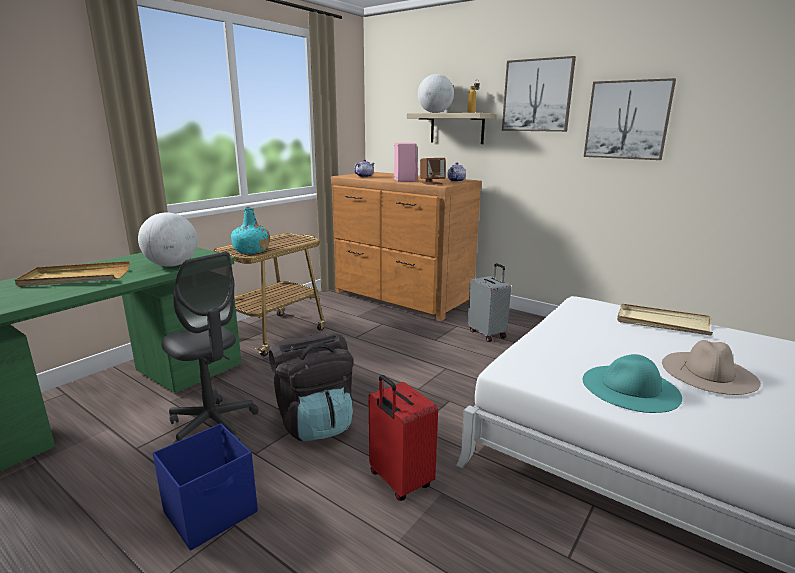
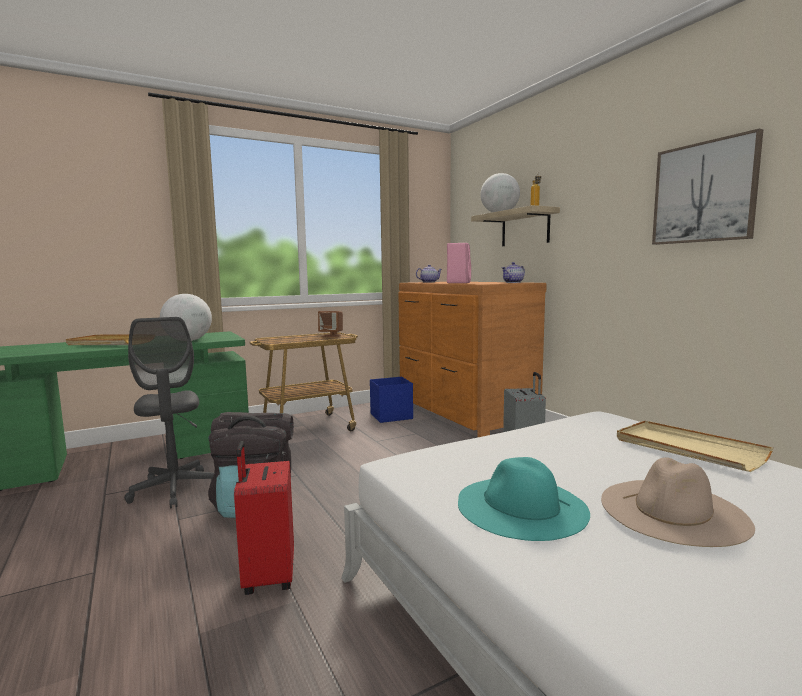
camera: 25 degrees right, 10 degrees down
blue storage box [153,423,258,551] -> blue storage box moved to [370,377,413,423]
turquoise bottle [231,207,270,254] -> none
brown speaker [420,158,446,185] -> brown speaker moved to [318,311,343,337]
picture [502,56,576,132] -> none

